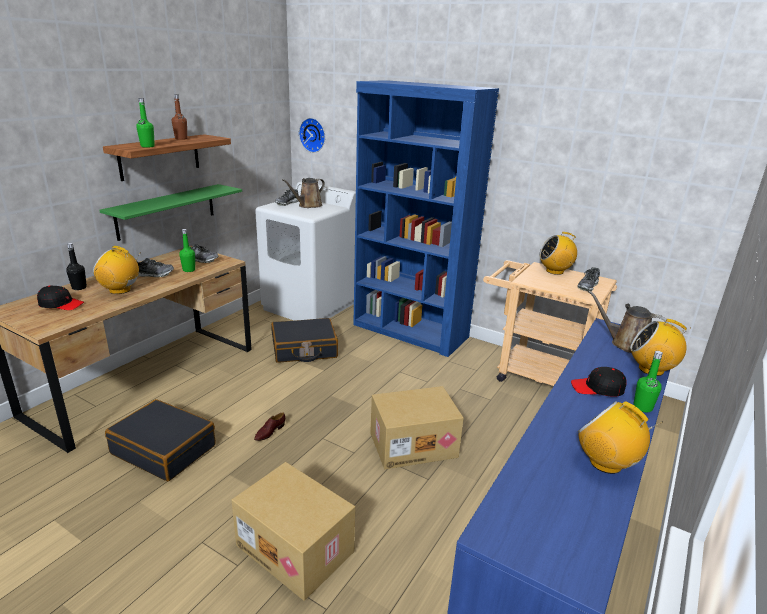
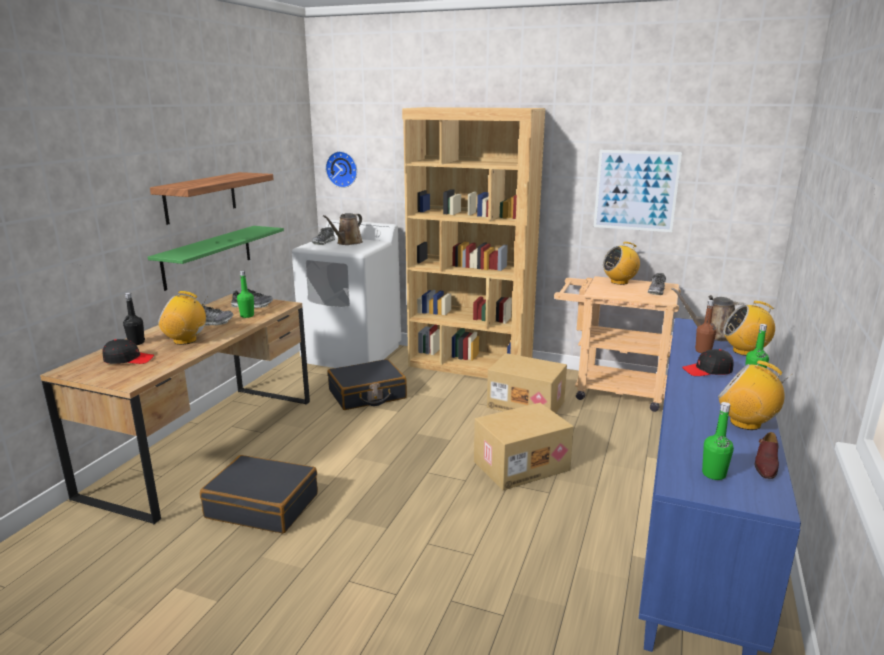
camera: 10 degrees left, 5 degrees down
green bottle [136,98,155,148] -> green bottle moved to [702,402,734,480]
brown bottle [172,94,187,140] -> brown bottle moved to [695,300,716,353]
cardboard box [232,462,355,601] -> cardboard box moved to [487,353,567,413]
brown shoe [254,412,285,441] -> brown shoe moved to [754,432,779,479]
blue bookcase [353,80,499,357] -> brown bookcase [402,107,545,379]
none -> picture [594,150,682,232]

